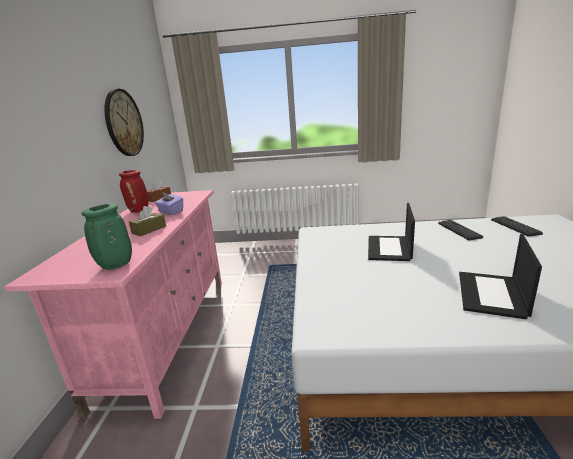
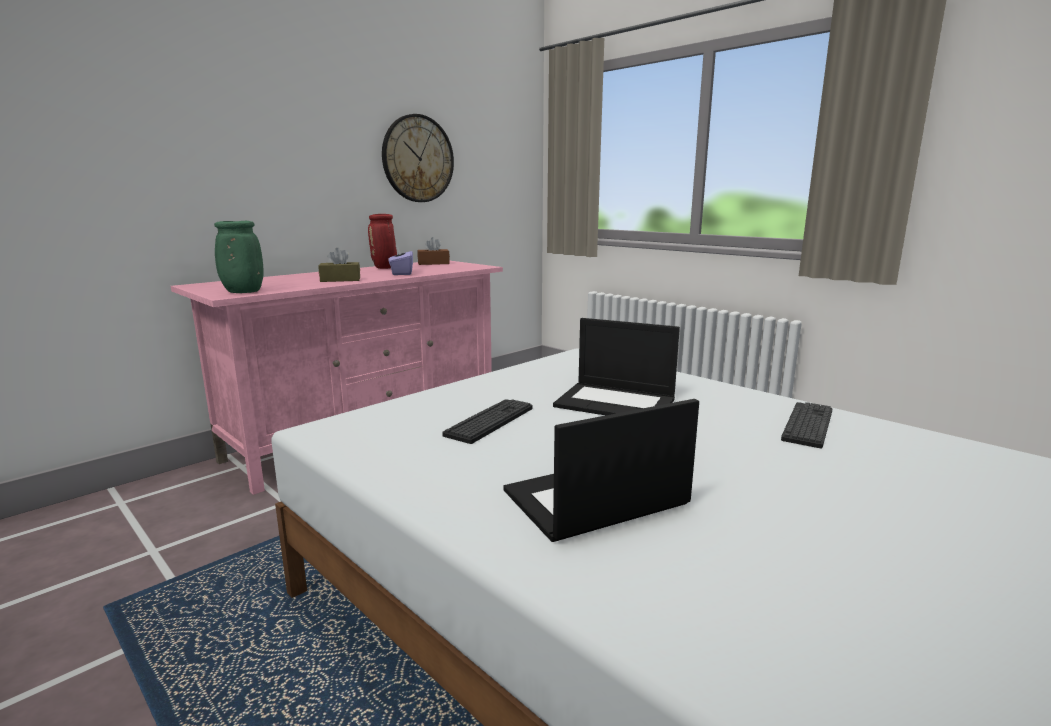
camera: 40 degrees right, 5 degrees down
laptop [368,203,415,261] -> laptop turned 120 degrees counterclockwise [553,318,680,415]
keyboard [491,216,543,237] -> keyboard moved to [442,399,532,444]

